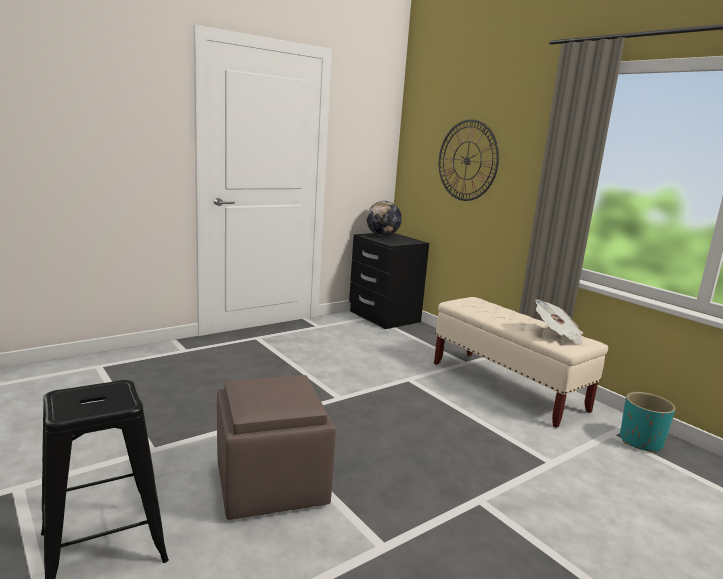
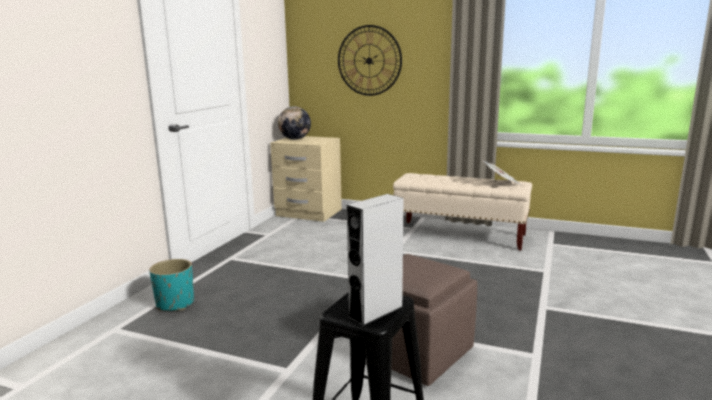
camera: 30 degrees left, 0 degrees up
black nightstand [349,233,429,329] -> beige nightstand [270,136,342,222]
turquoise planter [620,392,676,453] -> turquoise planter moved to [149,259,194,311]
none -> grey speaker [347,194,403,326]

